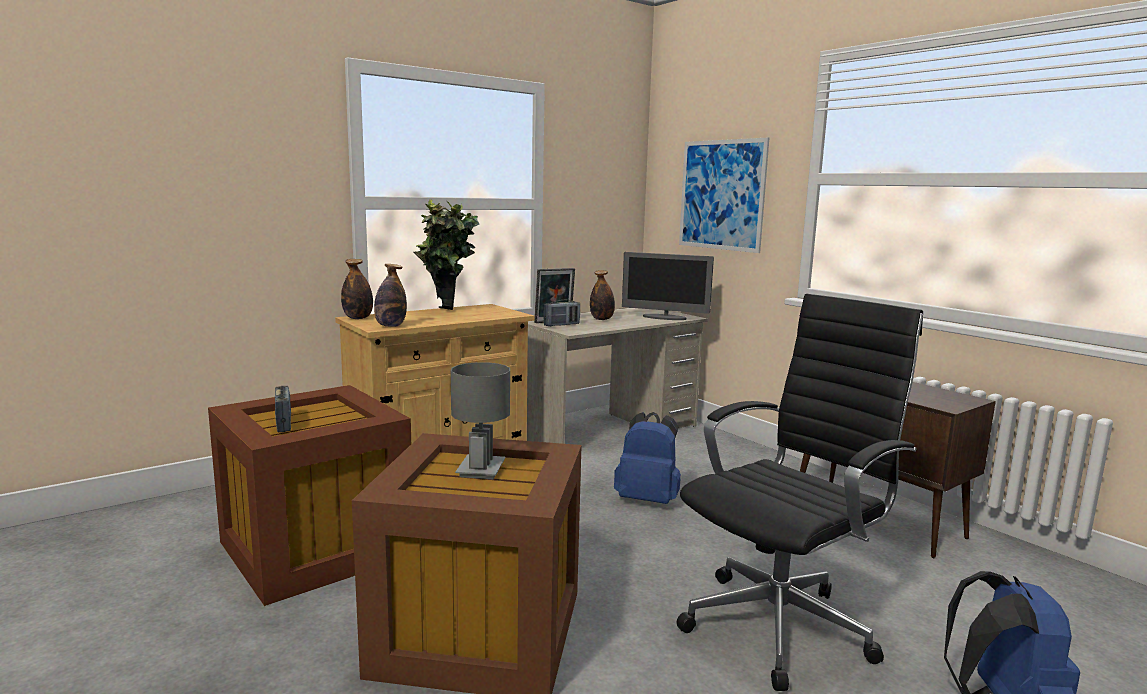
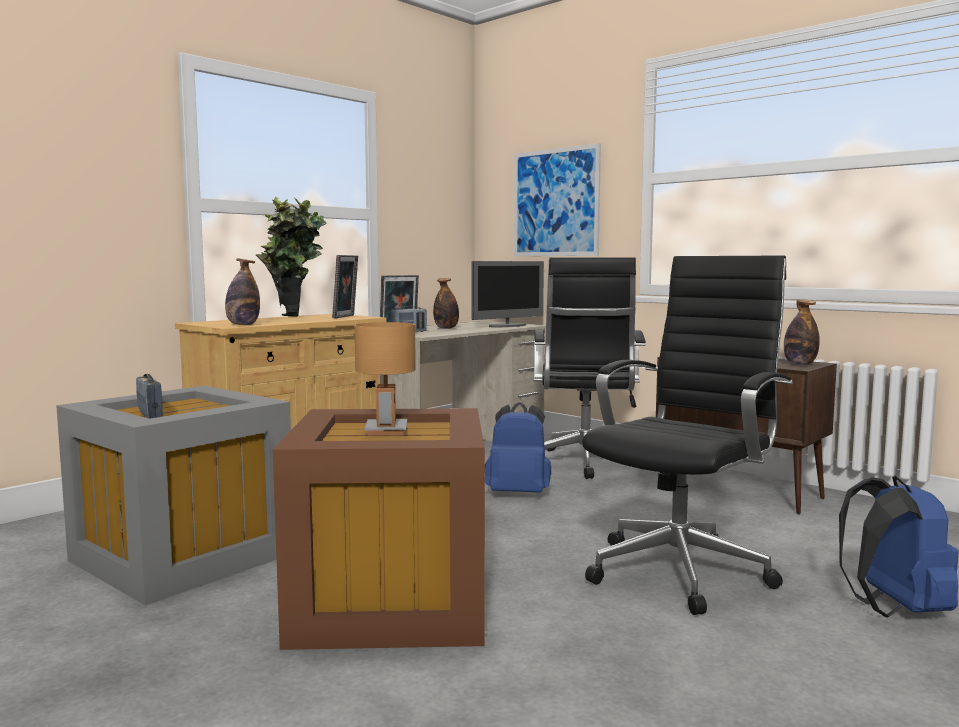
camera: 10 degrees left, 5 degrees down
brown storage box [208,385,411,606] -> grey storage box [56,386,291,605]
bottle [341,259,373,319] -> bottle moved to [784,299,820,365]
grey table lamp [451,362,510,479] -> brown table lamp [355,322,416,436]
monitor [622,252,714,320] -> monitor turned 45 degrees counterclockwise [471,261,544,327]
none -> picture frame [332,255,358,318]
none -> black office chair [534,257,645,479]

